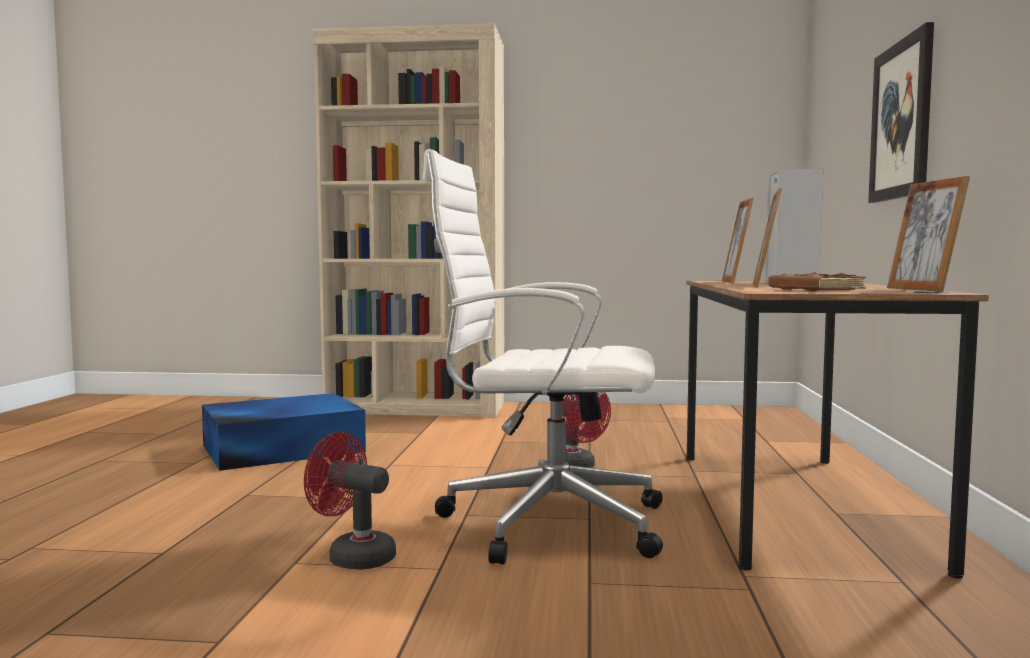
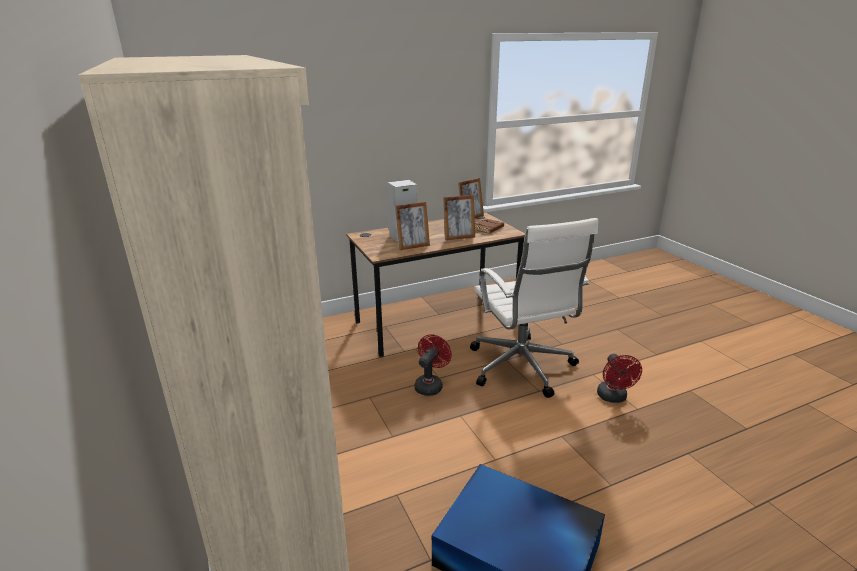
camera: 120 degrees left, 20 degrees up
picture [868,22,934,203] -> none

